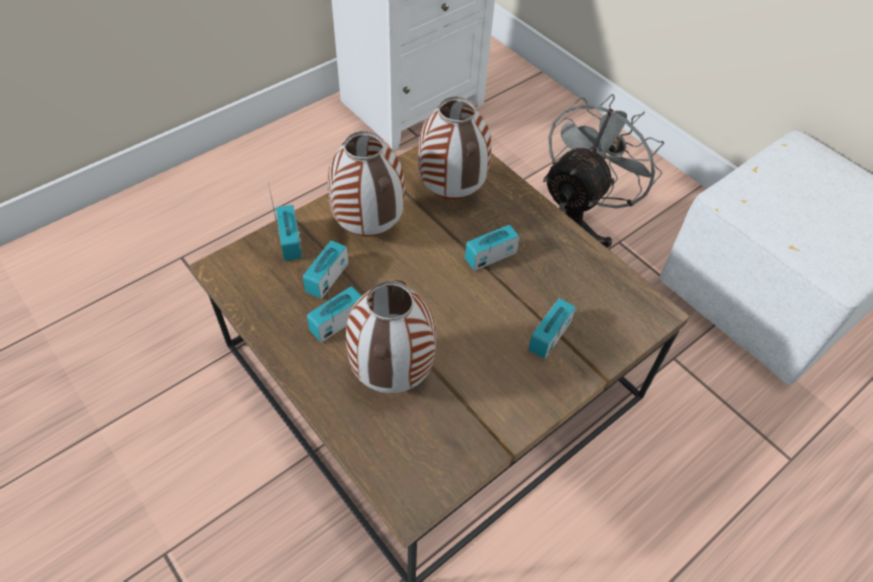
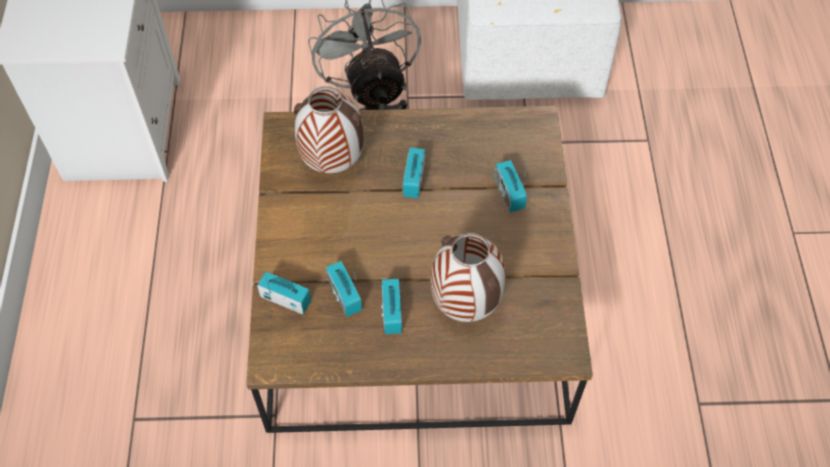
camera: 50 degrees left, 5 degrees up
vase [328,131,405,237] -> none

